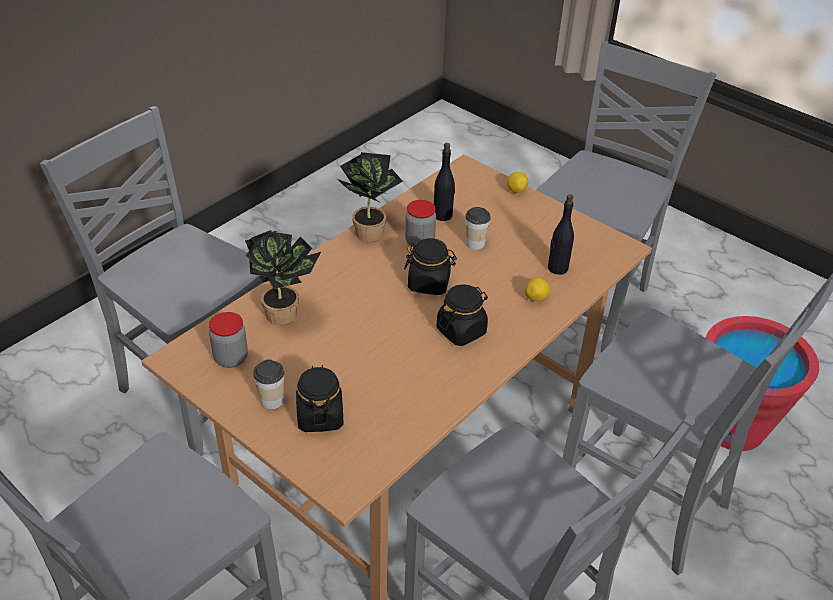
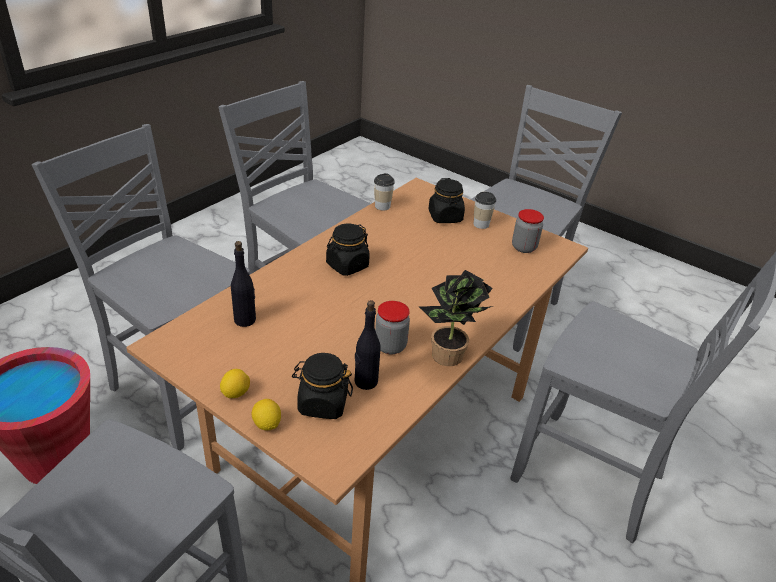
camera: 175 degrees right, 5 degrees down
potted plant [245,230,321,325] -> none
black jar [404,238,457,295] -> black jar moved to [292,353,353,419]
cup [465,207,491,250] -> cup moved to [374,173,395,211]
lemon [525,277,550,301] -> lemon moved to [220,369,250,398]

